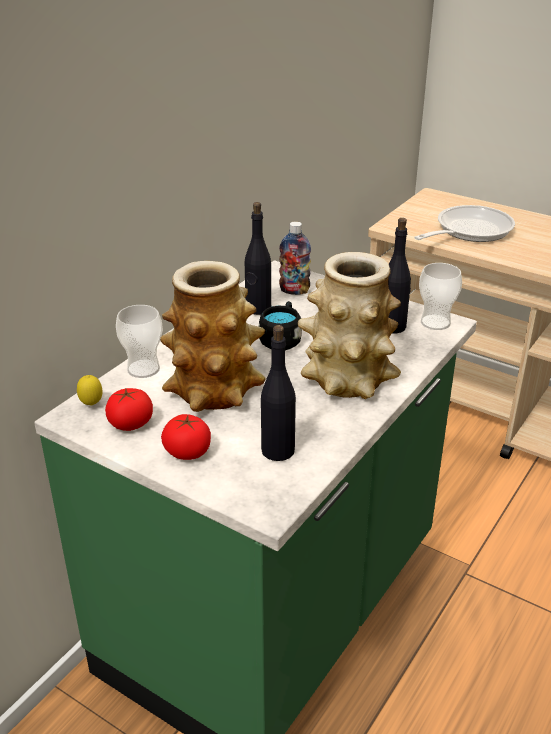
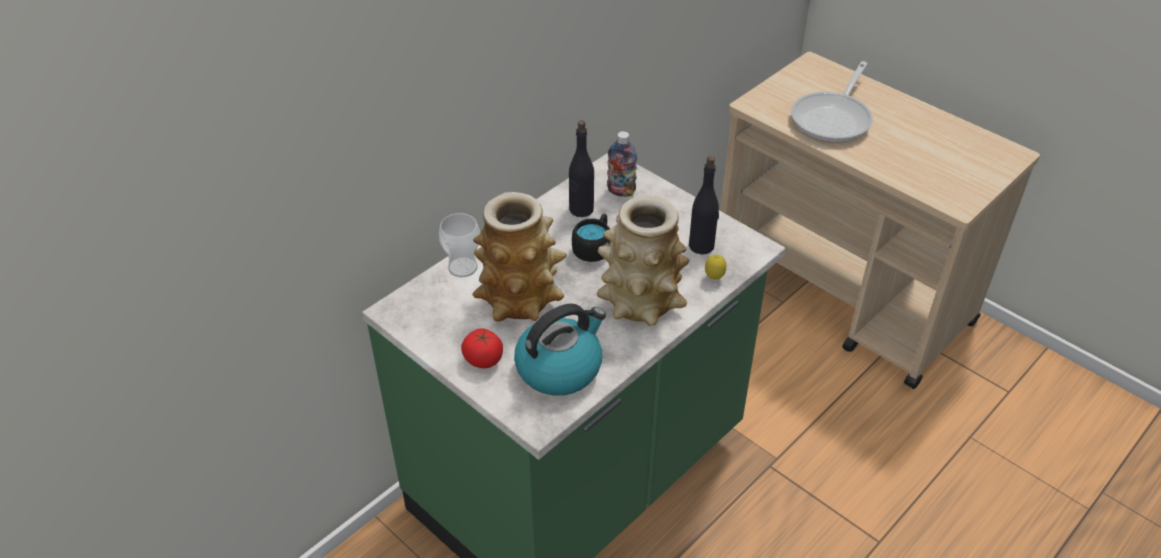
camera: 10 degrees right, 10 degrees up
lemon [77,375,103,406] -> lemon moved to [705,254,726,280]
tomato [105,388,153,431] -> none
black bottle [261,325,296,461] -> kettle [514,304,606,396]
frying pan [414,205,515,242] -> frying pan turned 150 degrees clockwise [791,61,873,143]
cup [419,263,462,330] -> none

